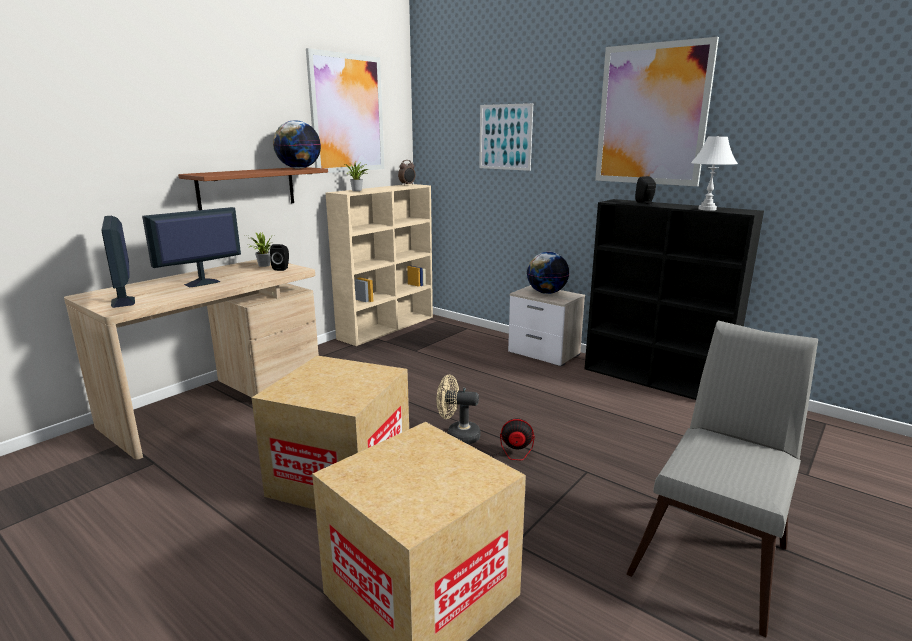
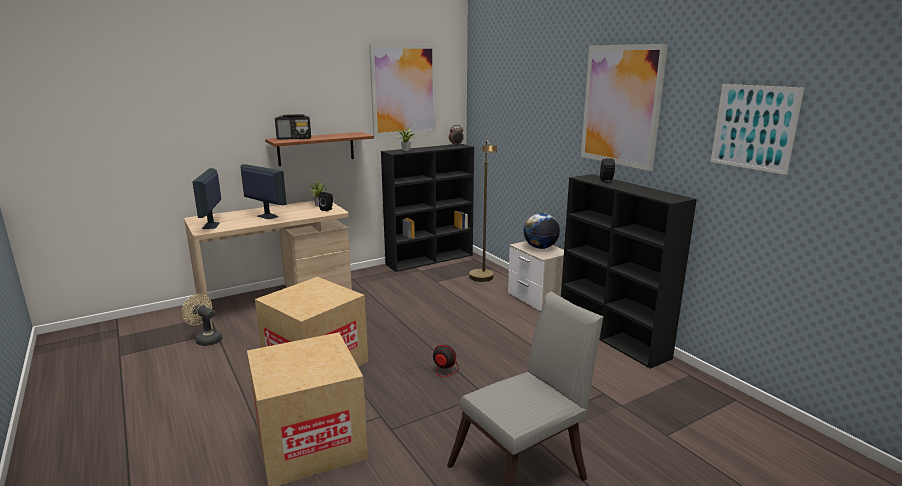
camera: 20 degrees right, 0 degrees up
monitor [142,207,241,287] -> monitor turned 60 degrees clockwise [241,164,287,219]
globe [273,120,321,169] -> none
beige bookcase [326,184,433,346] -> black bookcase [381,144,474,272]
beige fan [437,375,481,444] -> beige fan moved to [182,294,222,346]
picture [479,103,533,171] -> picture moved to [711,84,804,175]
white table lamp [691,136,738,211] -> none
none -> radio [275,114,311,140]
none -> brown floor lamp [469,140,497,282]

